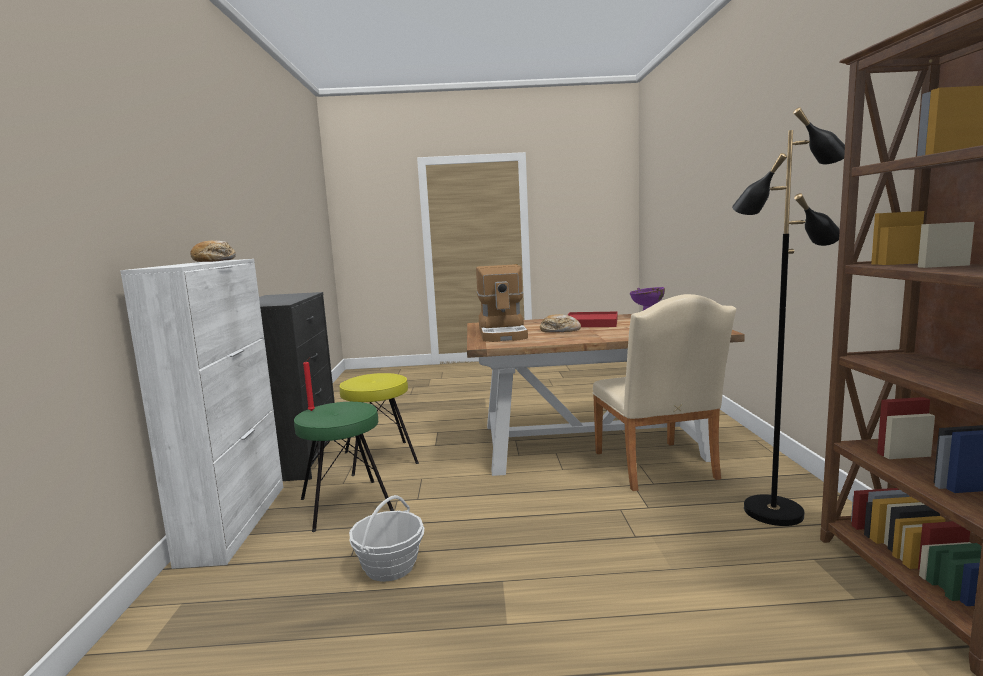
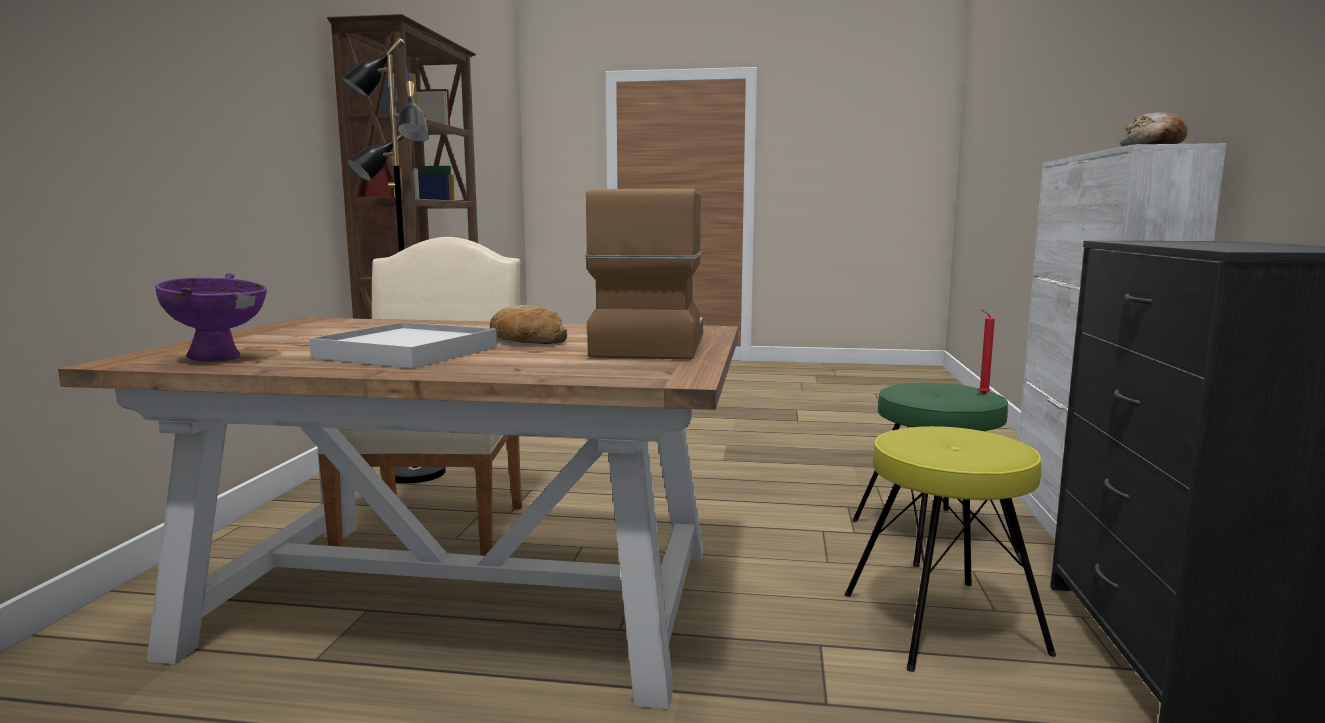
camera: 170 degrees left, 0 degrees up
basket [349,495,424,582] -> none
red tray [568,312,618,327] -> white tray [309,322,497,369]

